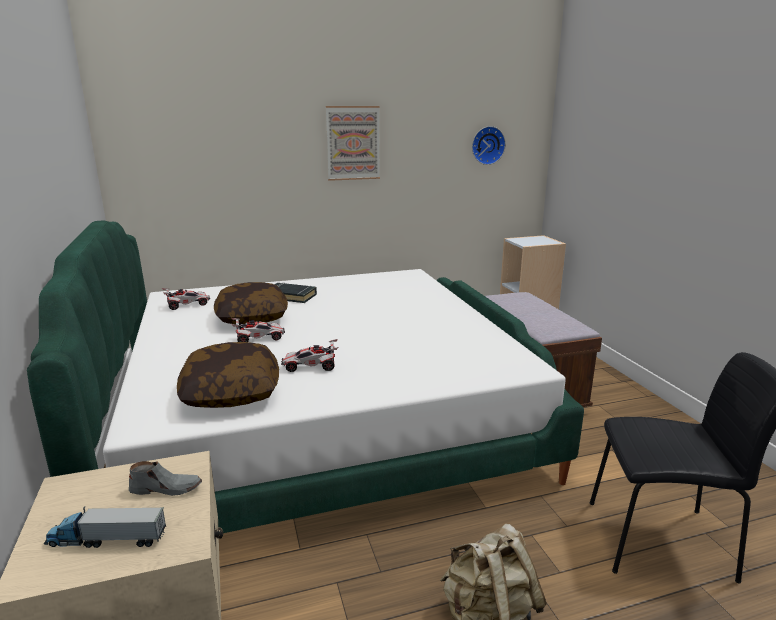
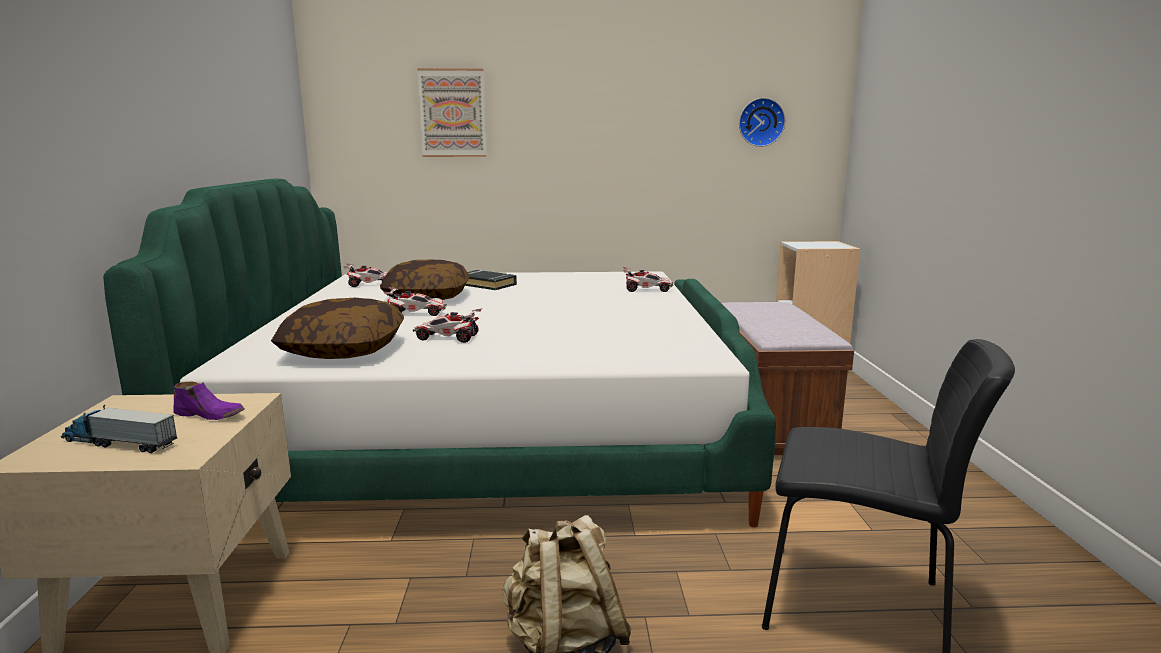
camera: 15 degrees right, 5 degrees down
grey shoe [129,461,202,496] -> purple shoe [173,381,245,420]
picture [326,106,380,181] -> picture moved to [417,68,486,157]
none -> toy car [623,267,673,292]

